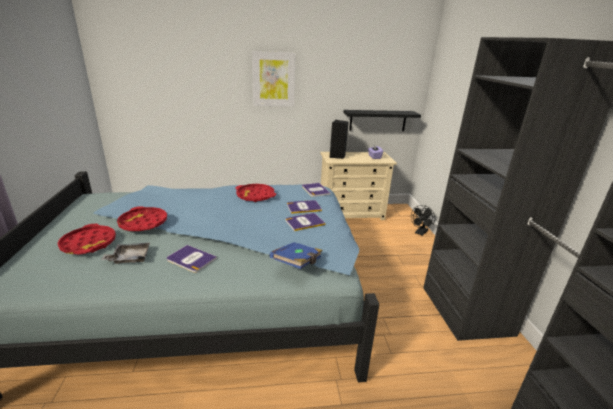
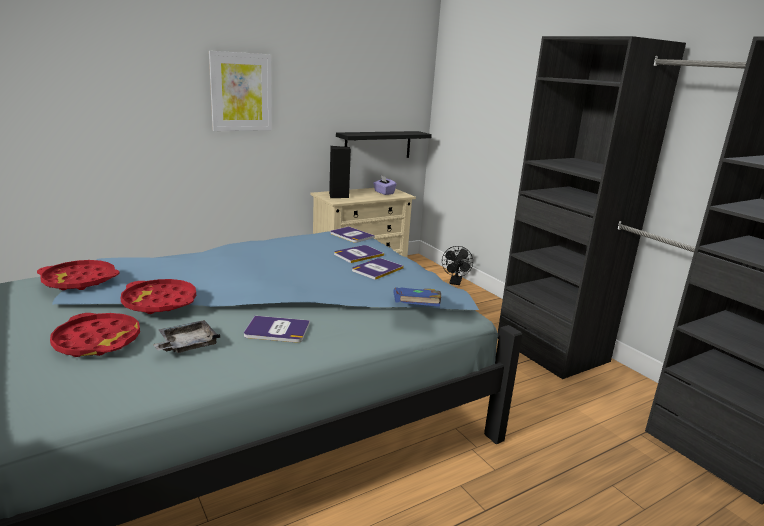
camera: 25 degrees left, 5 degrees down
red tray [236,184,276,202] -> red tray moved to [37,260,119,290]

